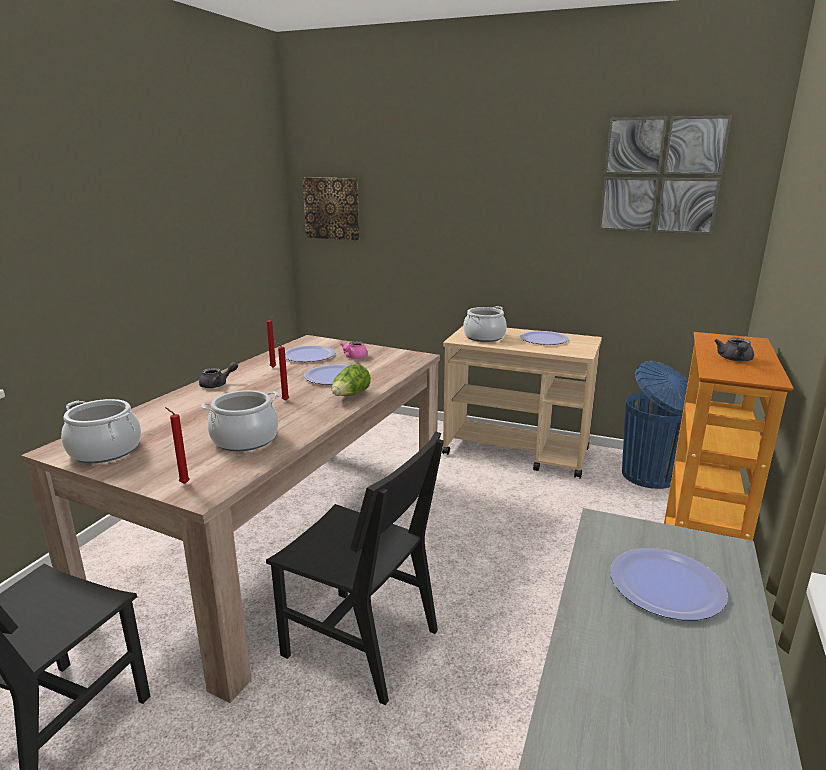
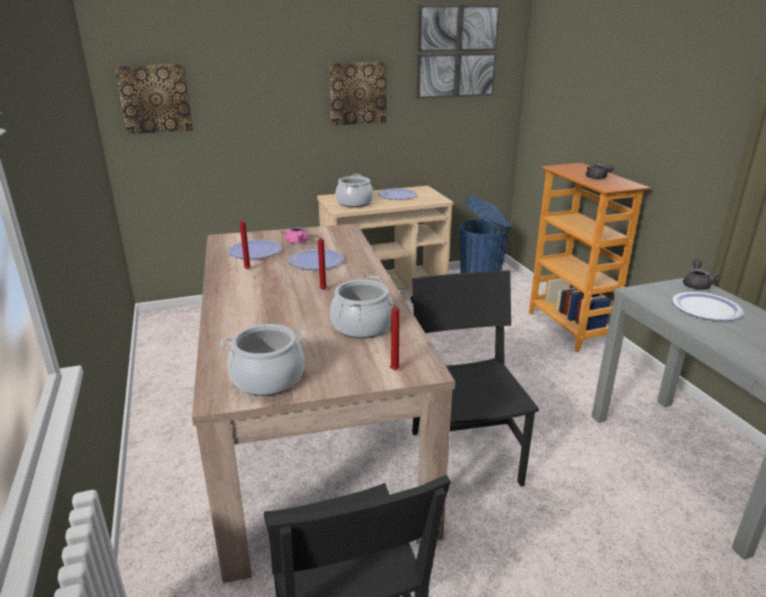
camera: 40 degrees left, 5 degrees up
grey teapot [199,362,238,388] -> grey teapot moved to [683,259,720,290]
black chair [266,431,444,705] -> black chair turned 90 degrees counterclockwise [412,270,539,487]
lettuce [332,364,371,396] -> none
none -> picture [329,62,387,125]

